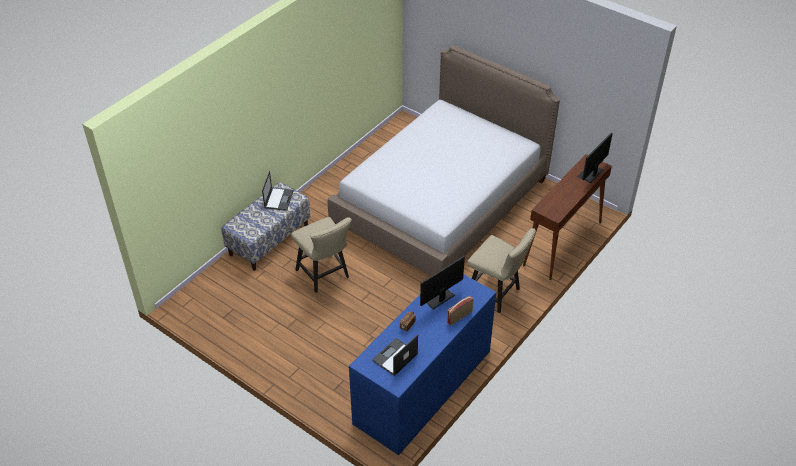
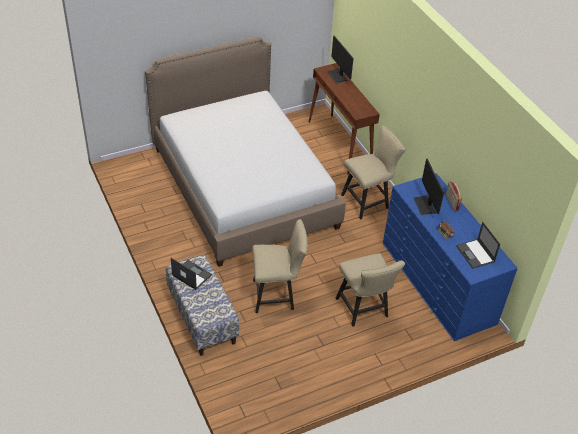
camera: 65 degrees left, 0 degrees up
none -> beige chair [336,253,405,327]

